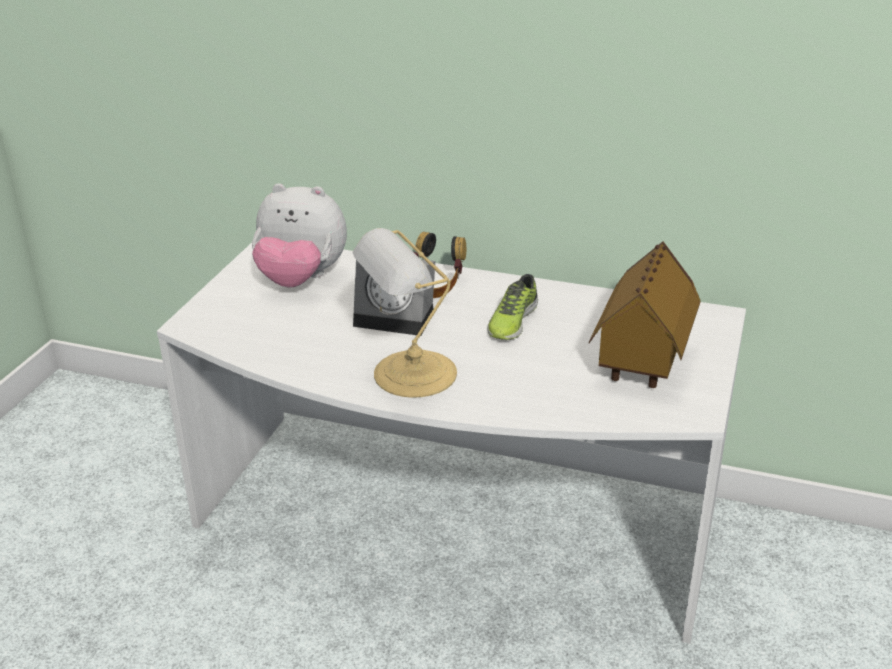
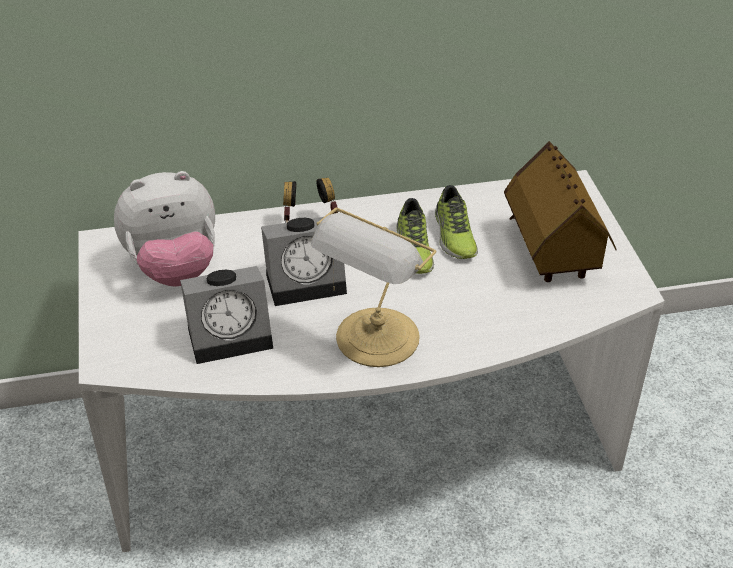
camera: 30 degrees left, 10 degrees up
none -> alarm clock [180,266,273,364]
none -> shoe [435,185,478,259]

